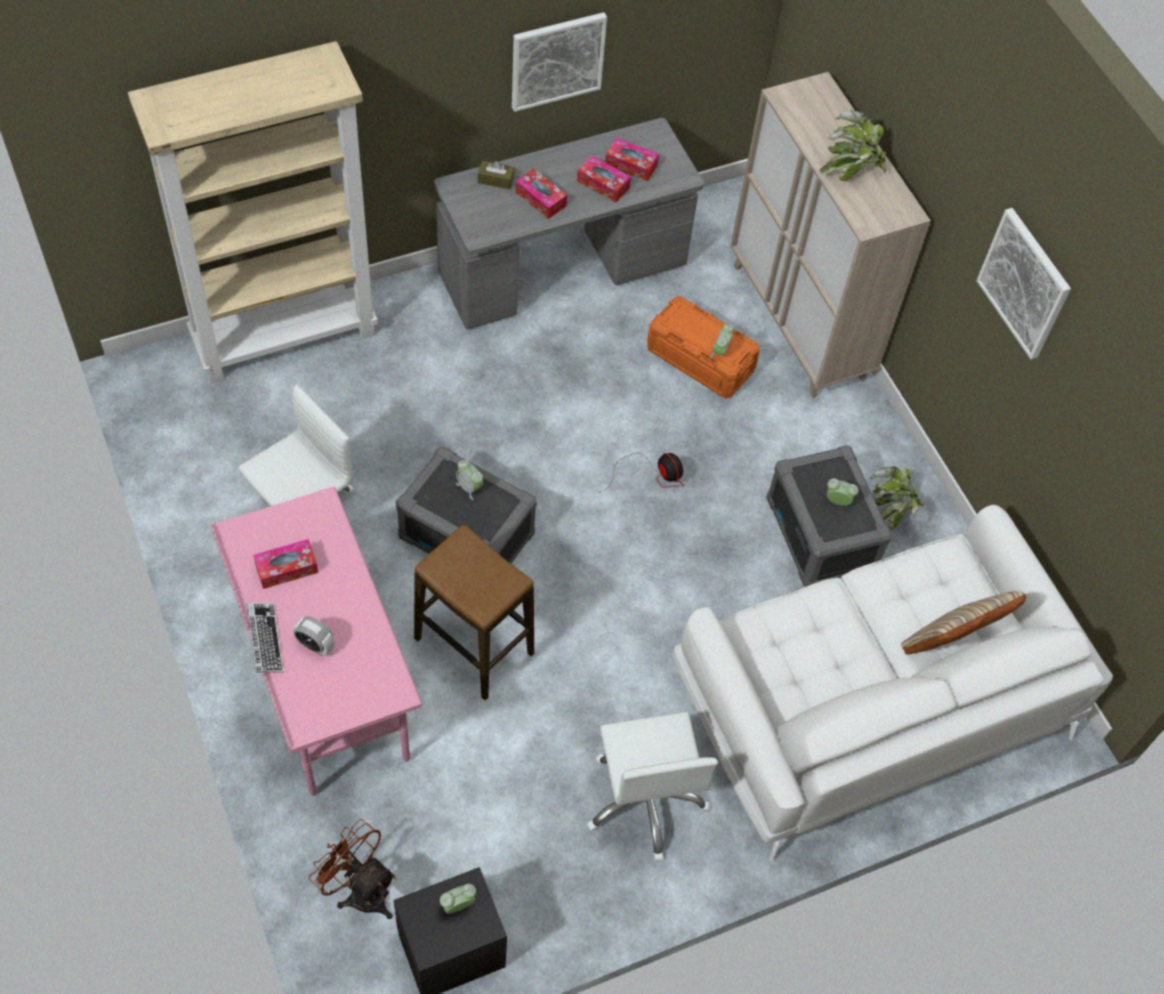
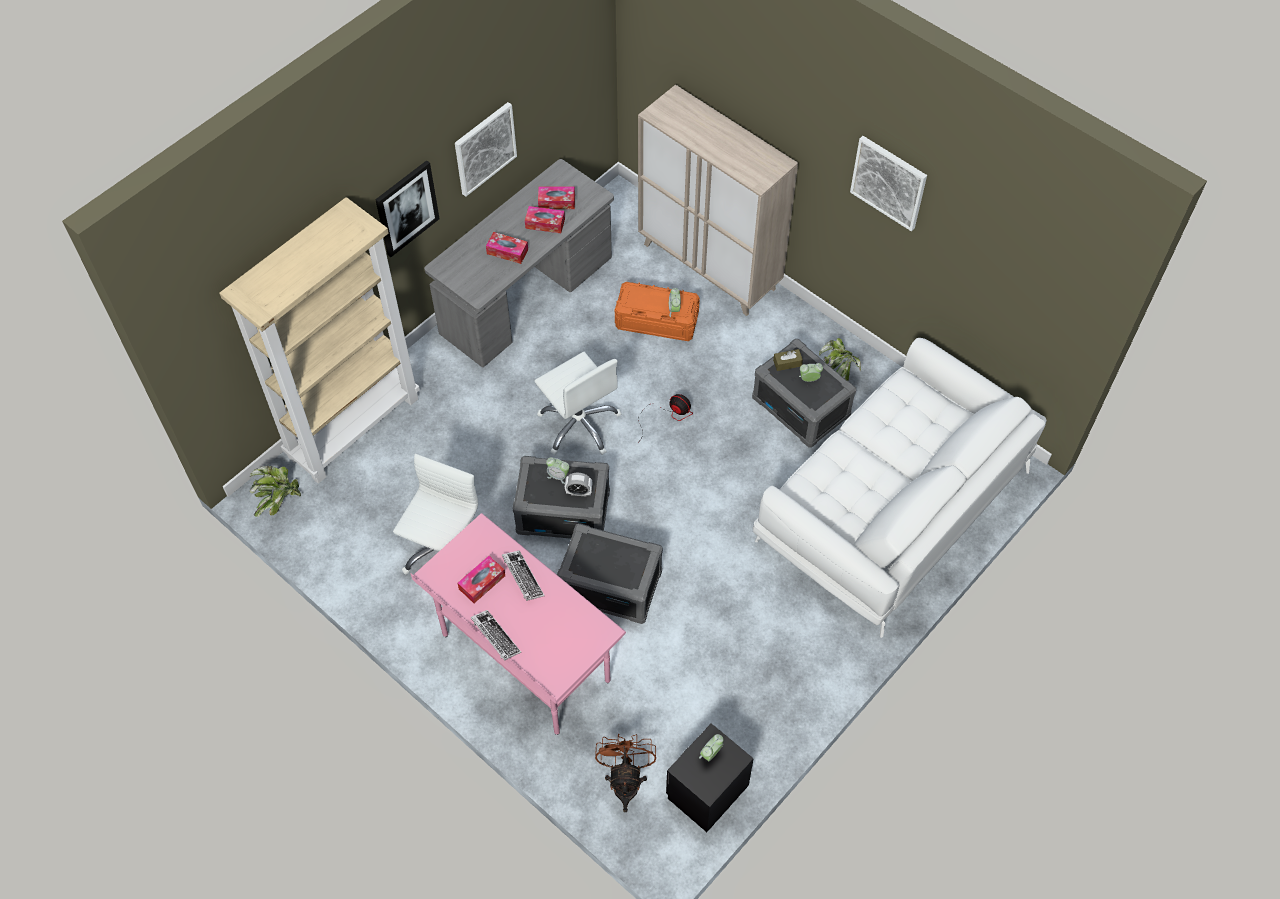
camera: 20 degrees left, 0 degrees up
alarm clock [293,616,334,657] -> alarm clock moved to [565,473,592,497]
brown fan [309,819,396,919] -> brown fan turned 75 degrees clockwise [595,734,656,812]
stool [414,525,534,700] -> grey storage box [557,523,663,624]
brown tissue box [478,161,514,189] -> brown tissue box moved to [773,349,803,371]
white office chair [587,712,718,861] -> white office chair moved to [534,352,622,455]
potted plant [820,110,887,181] -> potted plant moved to [250,466,301,517]
beige pillow [901,591,1026,654] -> none
none -> picture [375,160,440,257]
none -> keyboard [502,550,545,601]

